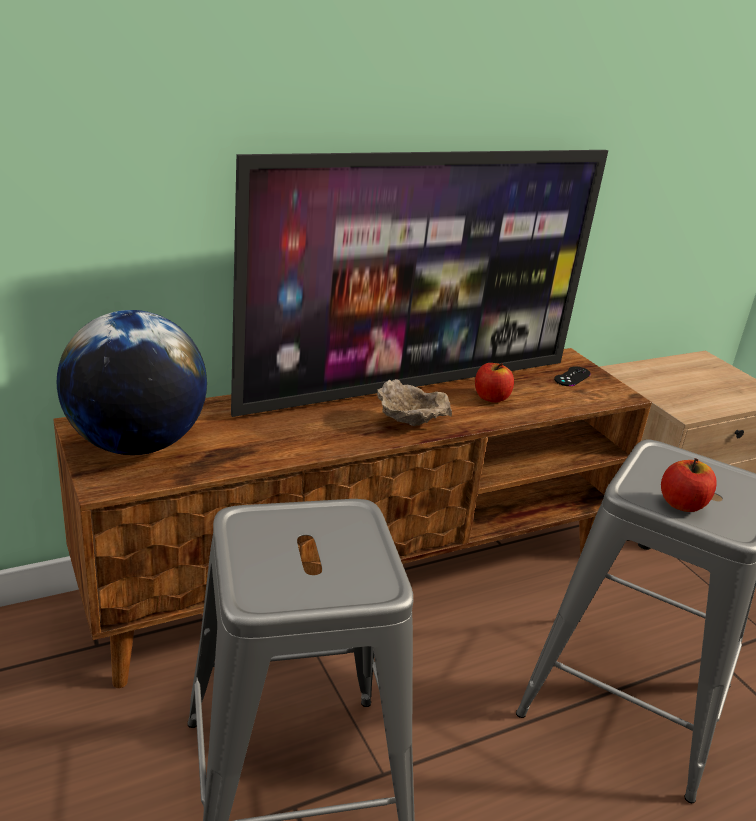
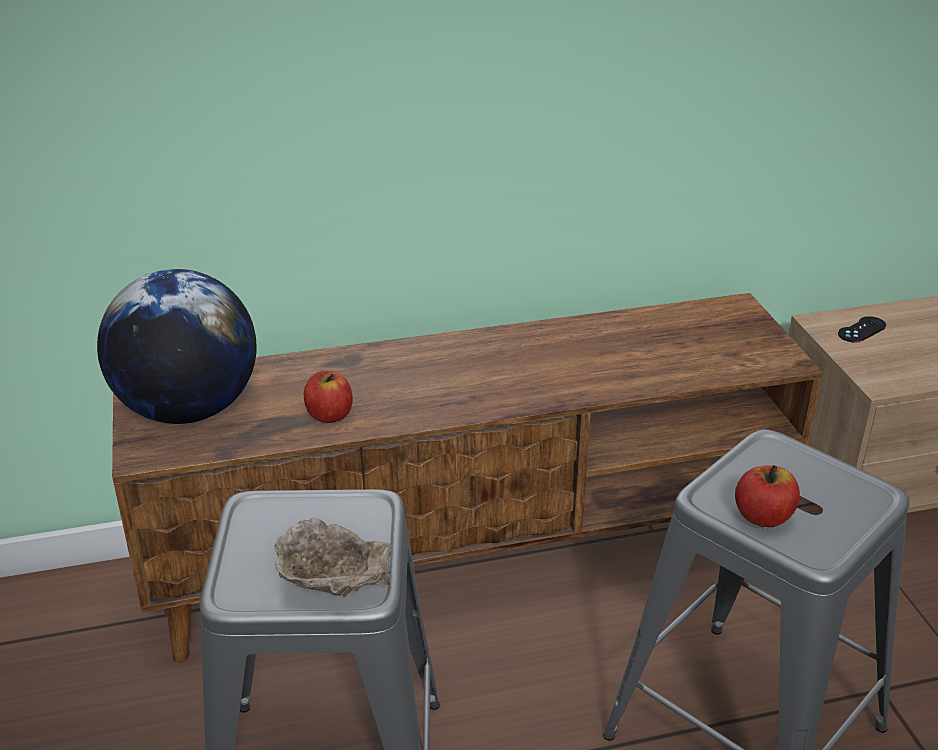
camera: 15 degrees right, 5 degrees up
television [231,150,608,417] -> none
beige bowl [377,379,452,426] -> beige bowl moved to [274,518,392,597]
apple [475,363,514,403] -> apple moved to [304,371,353,423]
black game controller [554,366,591,386] -> black game controller moved to [838,316,886,342]

